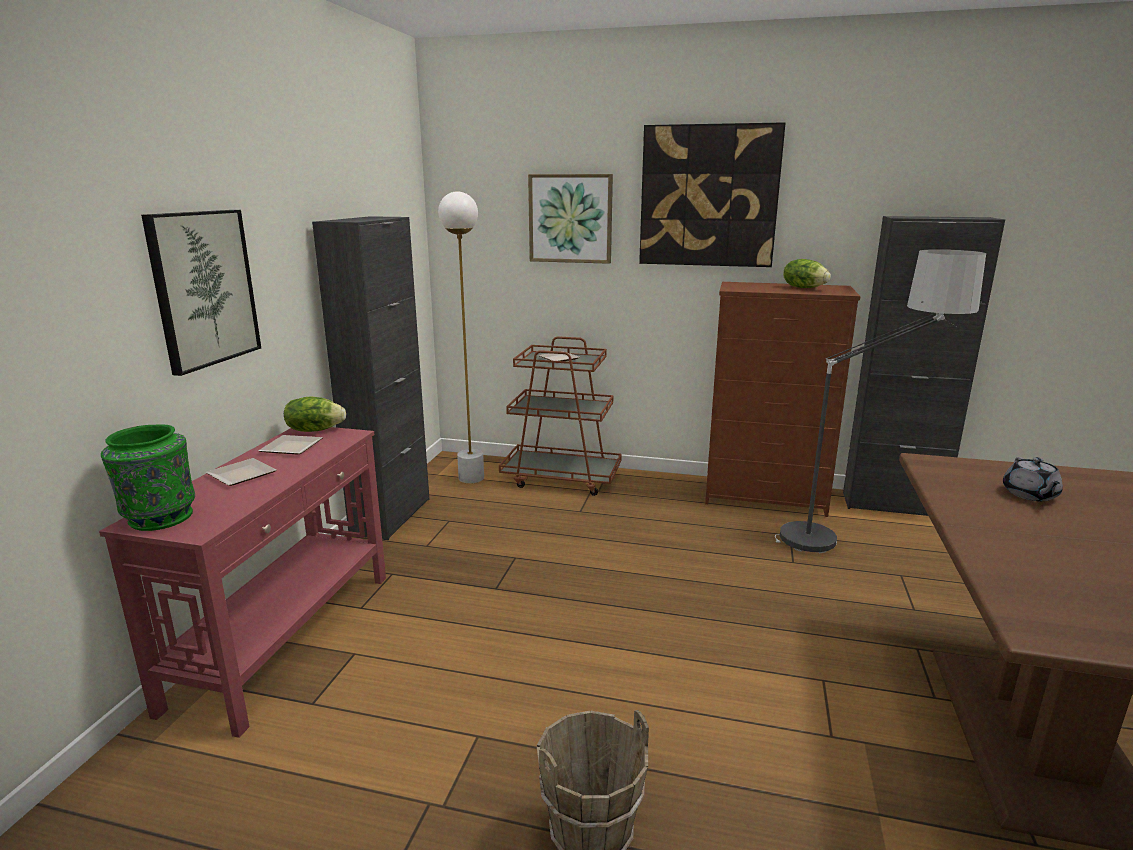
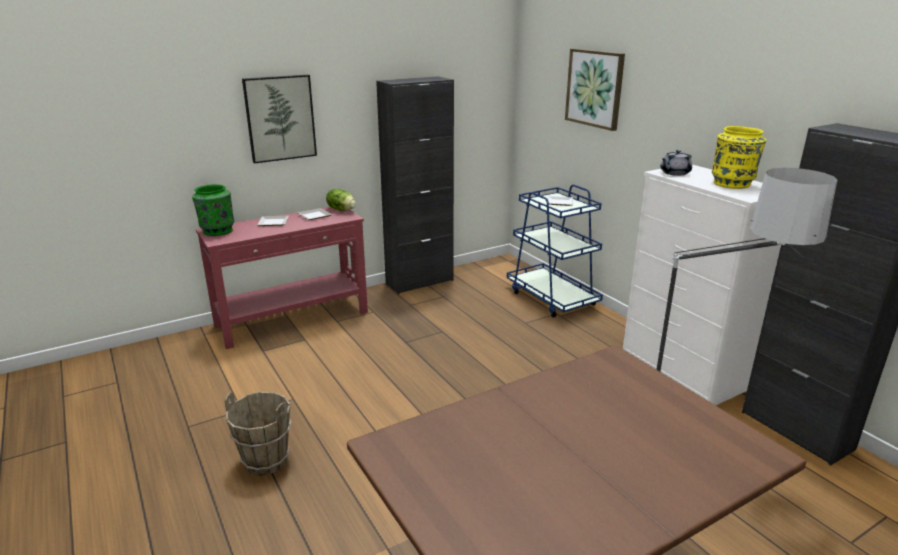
camera: 45 degrees right, 5 degrees up
white floor lamp [438,191,484,484] -> none
brown cart [499,336,622,496] -> blue cart [507,184,603,318]
picture [639,122,786,267] -> none
brown dresser [705,282,860,517] -> white dresser [623,165,781,405]
lettuce [783,259,831,288] -> yellow vase [712,126,766,189]
grey teapot [1003,457,1063,501] -> grey teapot moved to [660,150,692,176]

